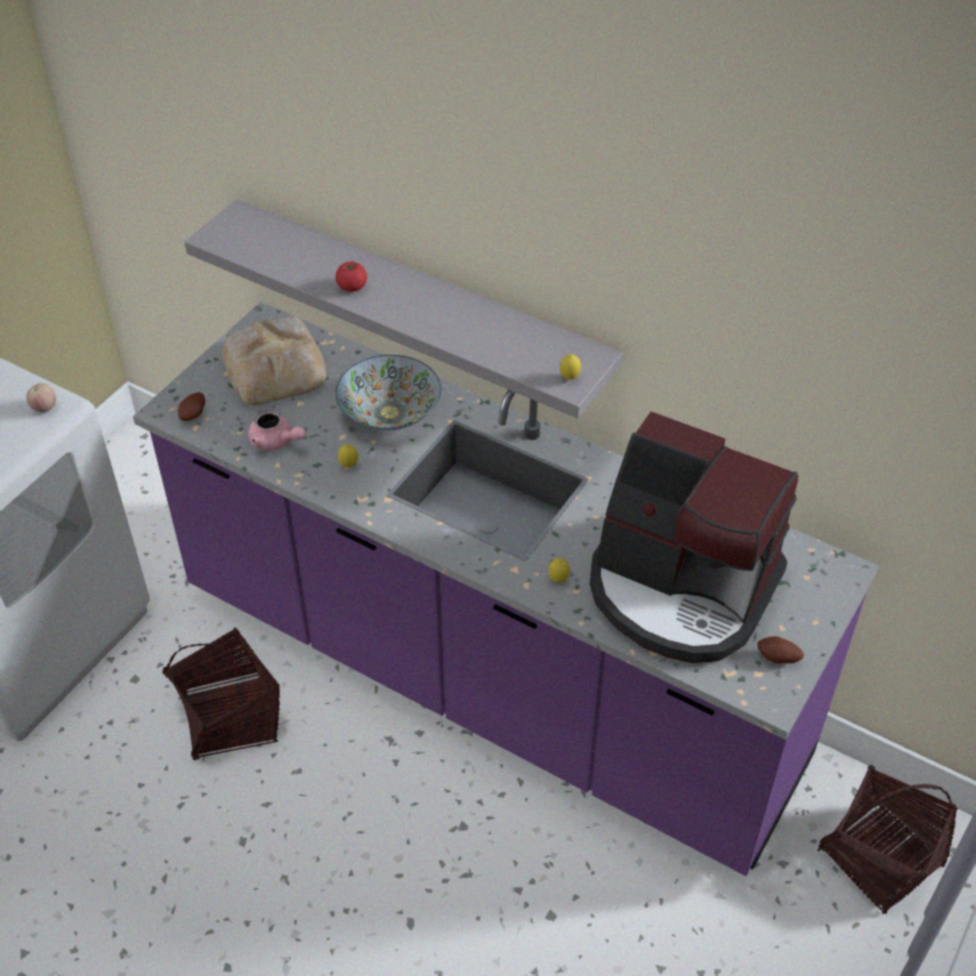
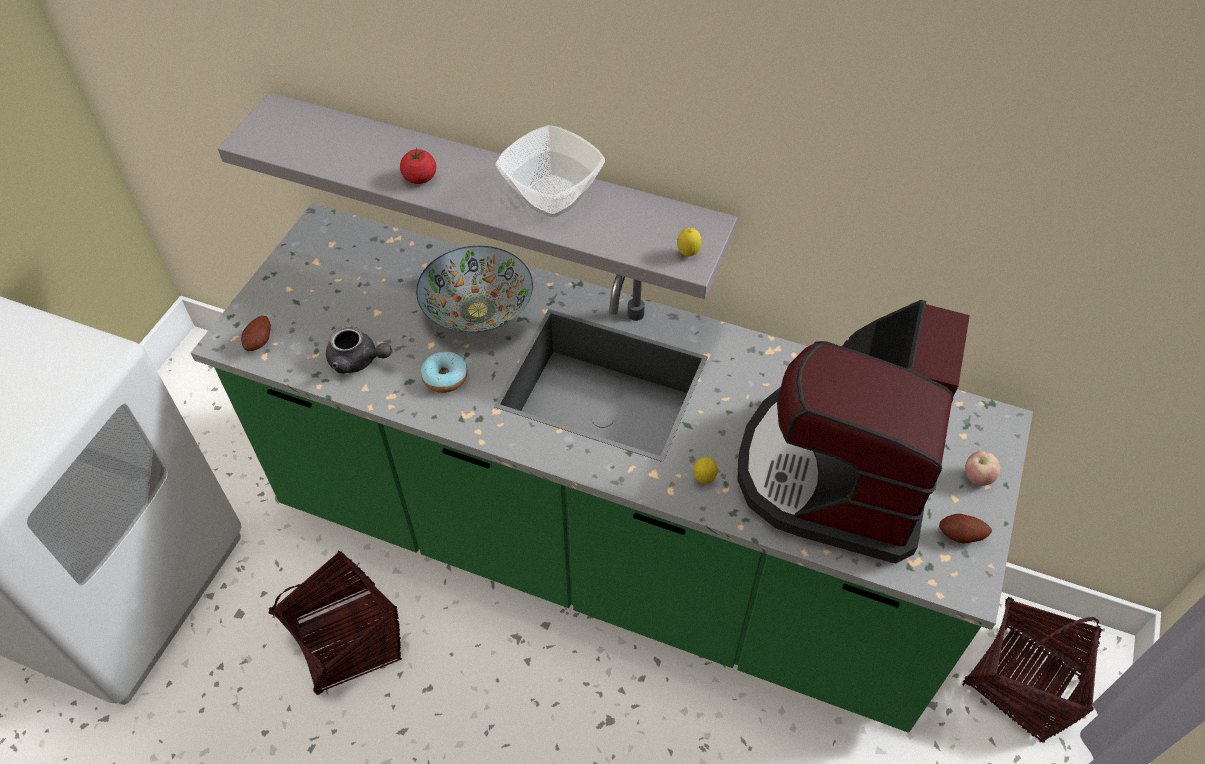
camera: 10 degrees left, 5 degrees up
apple [26,383,56,412] -> apple moved to [965,451,1000,486]
purple counter [133,302,879,876] -> green counter [191,203,1033,733]
bread [222,317,326,405] -> none
pink teapot [248,409,305,451] -> grey teapot [326,326,392,374]
lemon [338,444,358,467] -> donut [421,351,468,393]
coffee machine [590,412,798,663] -> coffee machine turned 90 degrees clockwise [737,300,970,563]
none -> bowl [496,125,605,217]

